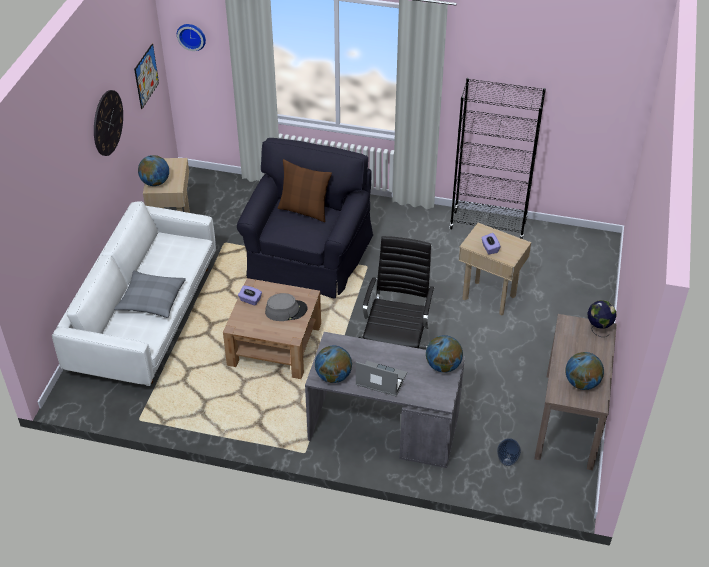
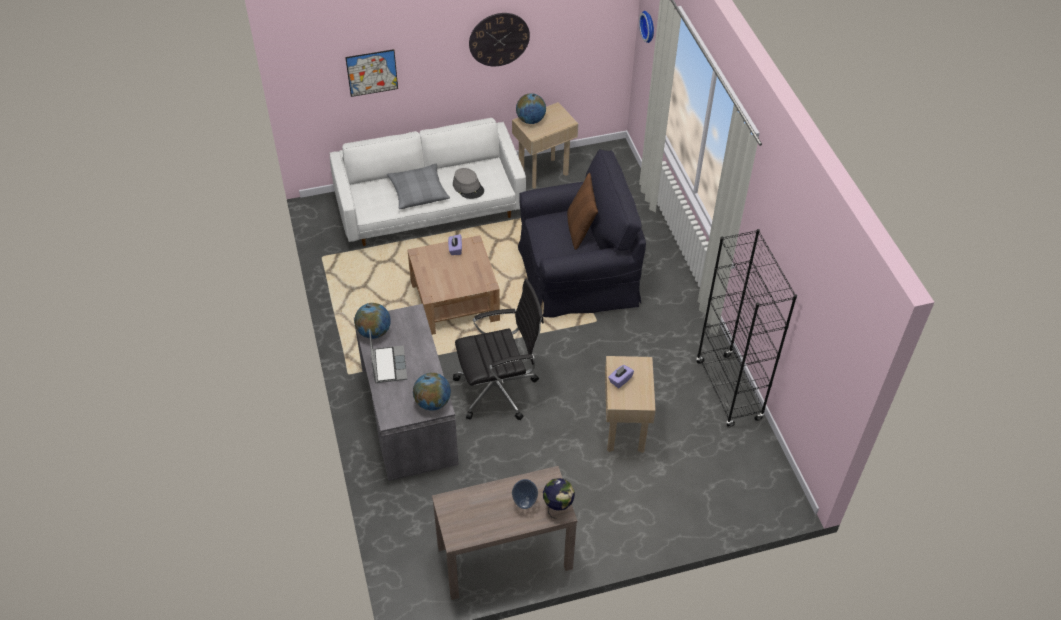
camera: 60 degrees right, 5 degrees up
picture [134,44,159,109] -> picture moved to [345,49,398,97]
grey hat [265,293,307,321] -> grey hat moved to [453,168,484,199]
vase [497,438,521,466] -> vase moved to [512,479,538,509]
globe [565,352,604,390] -> none

